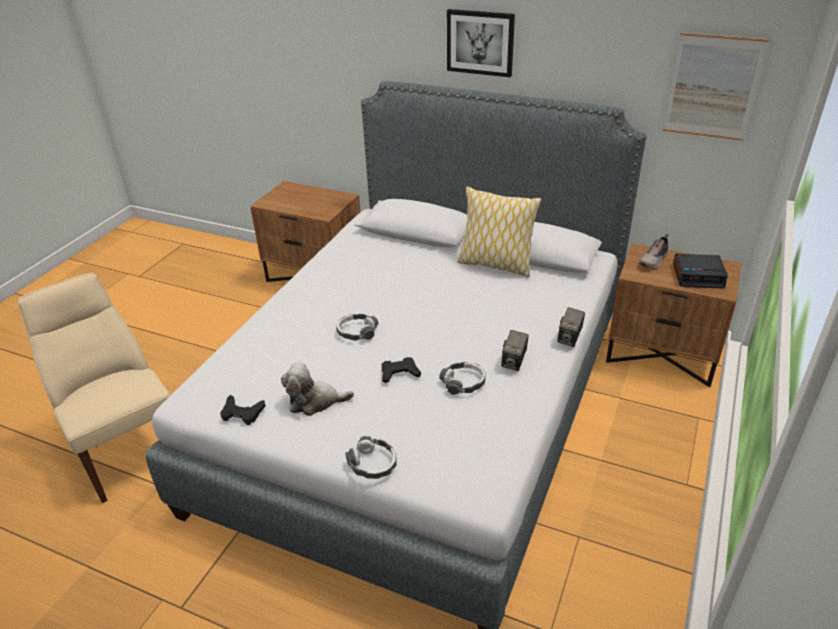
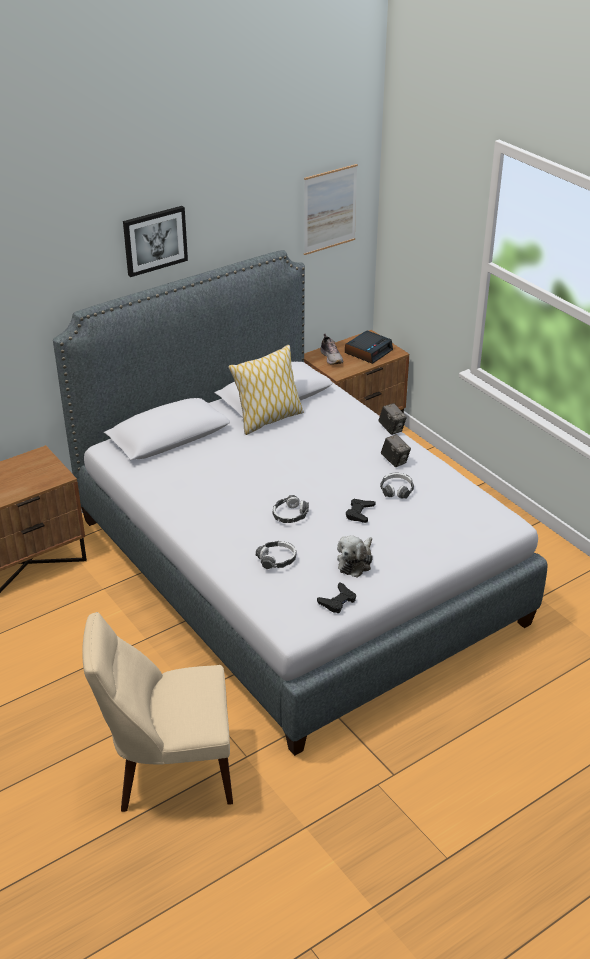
camera: 60 degrees left, 0 degrees up
headphones [345,436,397,479] -> headphones moved to [256,541,297,569]

